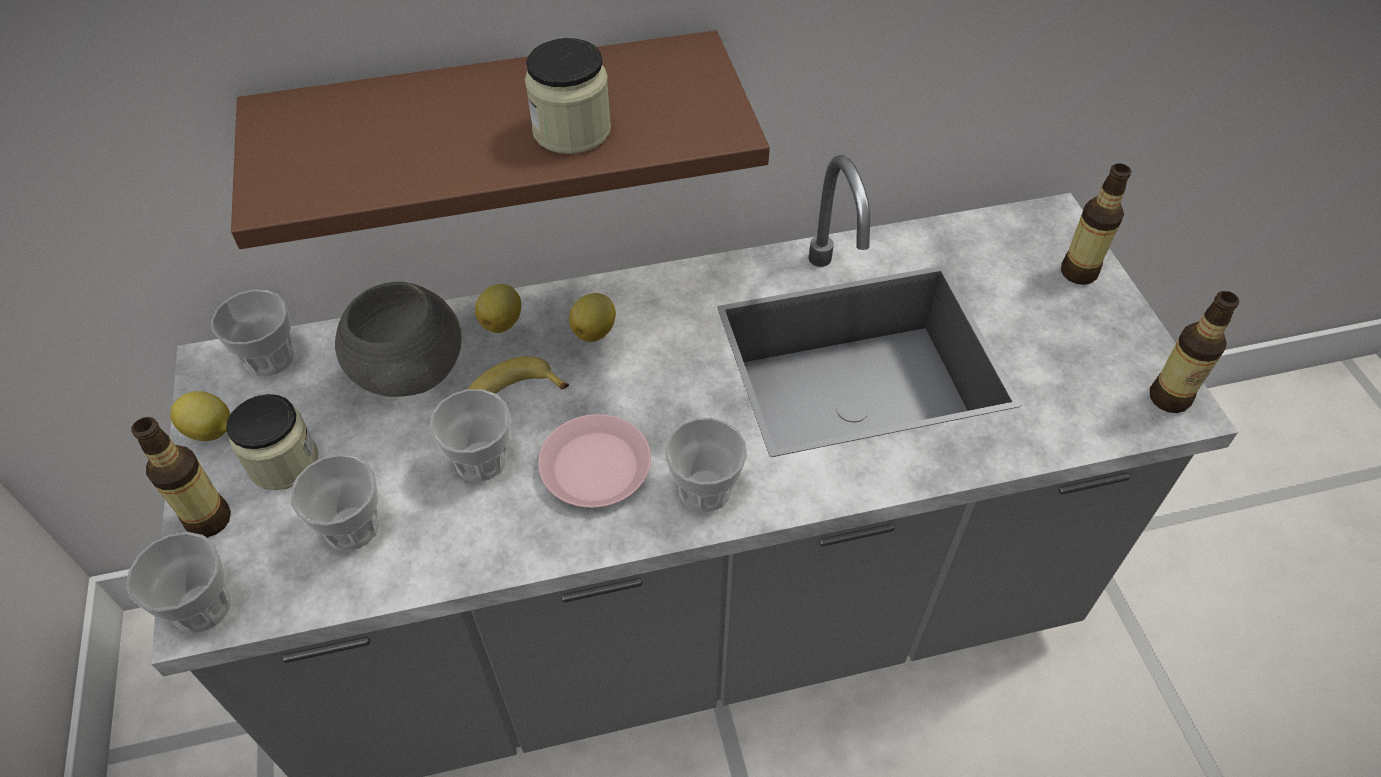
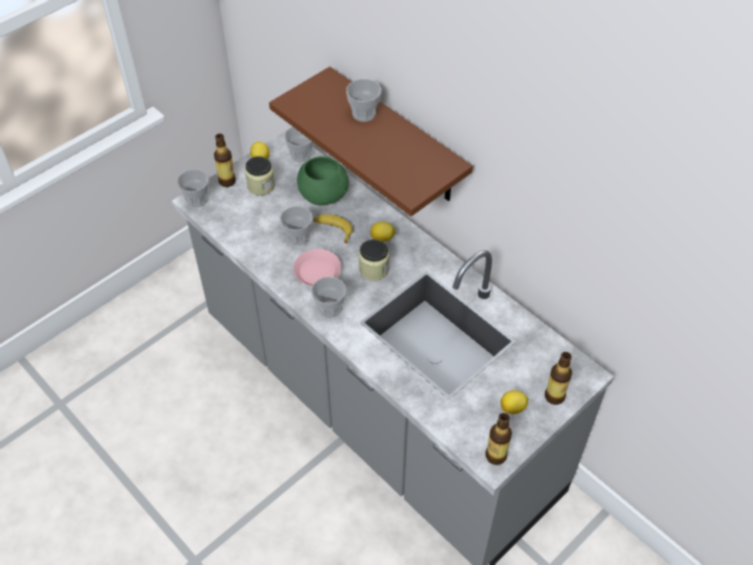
camera: 60 degrees right, 0 degrees up
cup [290,454,379,551] -> cup moved to [346,79,381,122]
grey bowl [335,282,462,397] -> green bowl [297,156,349,205]
lemon [475,284,521,333] -> lemon moved to [500,390,529,414]
jar [525,38,611,154] -> jar moved to [359,239,389,281]

